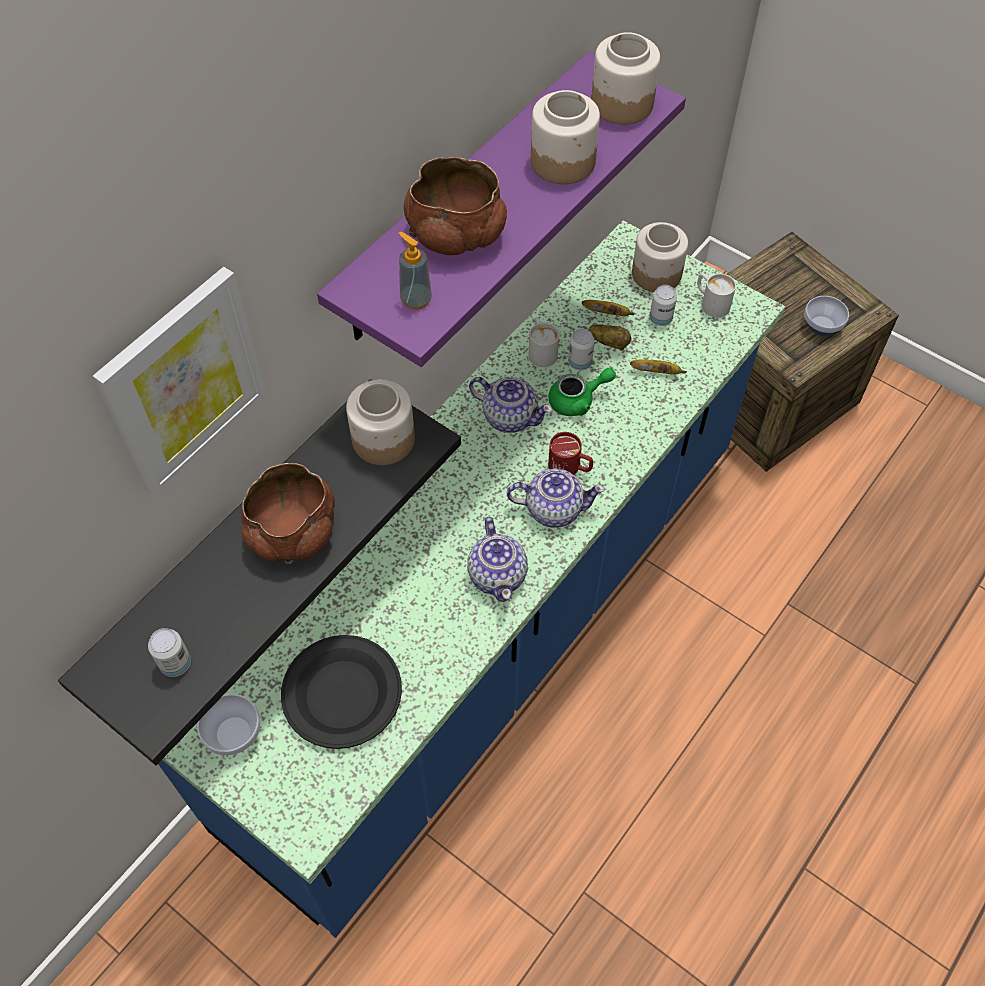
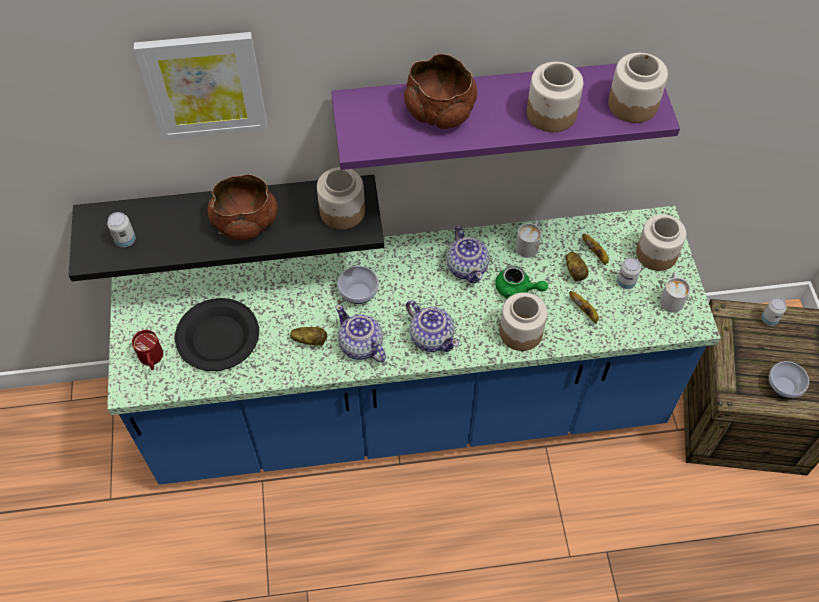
camera: 45 degrees right, 0 degrees up
bowl [197,694,261,756] -> bowl moved to [338,266,379,304]
soap dispenser [399,232,432,310] -> none
teapot [467,517,528,602] -> teapot turned 105 degrees clockwise [335,304,386,363]
red mug [548,432,593,475] -> red mug moved to [132,330,163,370]
can [568,329,595,370] -> can moved to [761,298,787,326]
none -> potato [290,327,327,346]
none -> jar [499,292,547,351]

